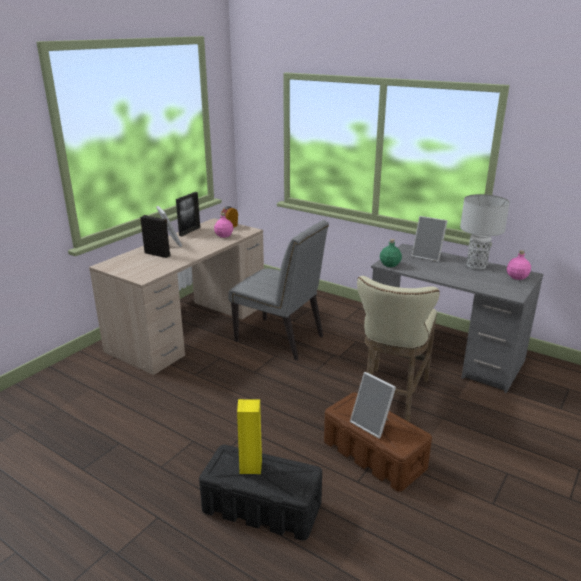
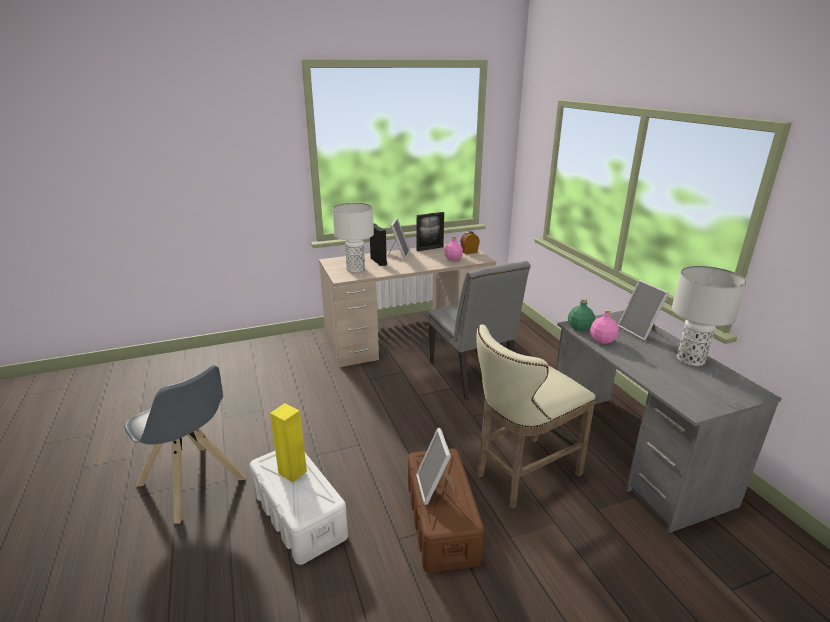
camera: 35 degrees right, 0 degrees up
black storage box [199,445,322,541] -> white storage box [250,451,348,565]
pink bottle [507,250,531,280] -> pink bottle moved to [590,309,619,344]
none -> grey chair [124,365,246,523]
none -> white table lamp [332,203,374,272]

